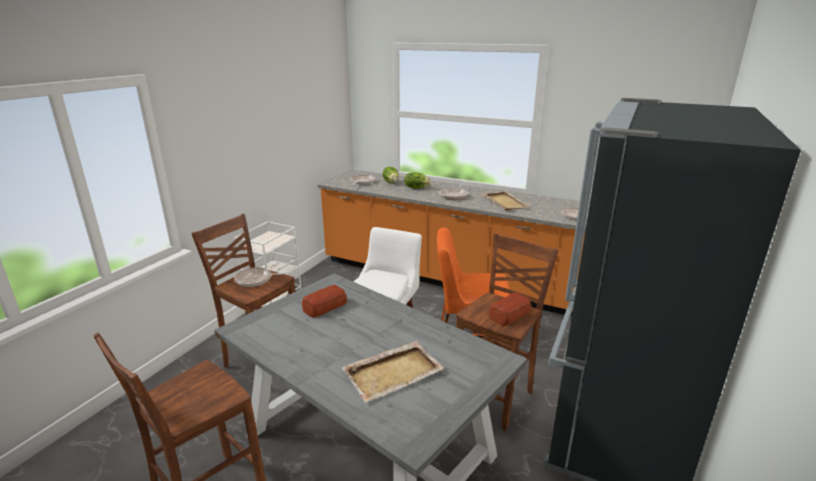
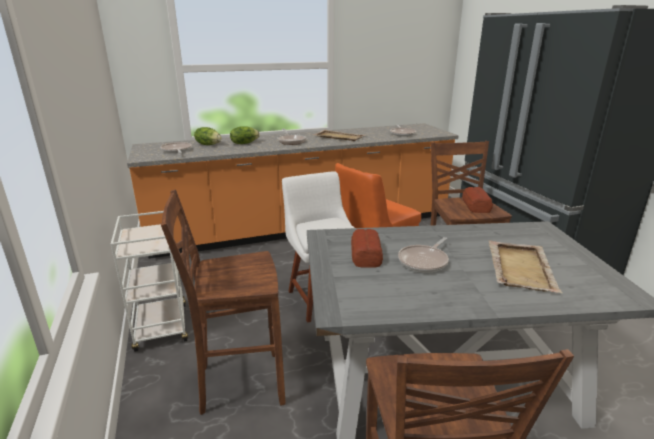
camera: 45 degrees left, 0 degrees up
frying pan [234,267,291,287] -> frying pan moved to [398,237,449,273]

